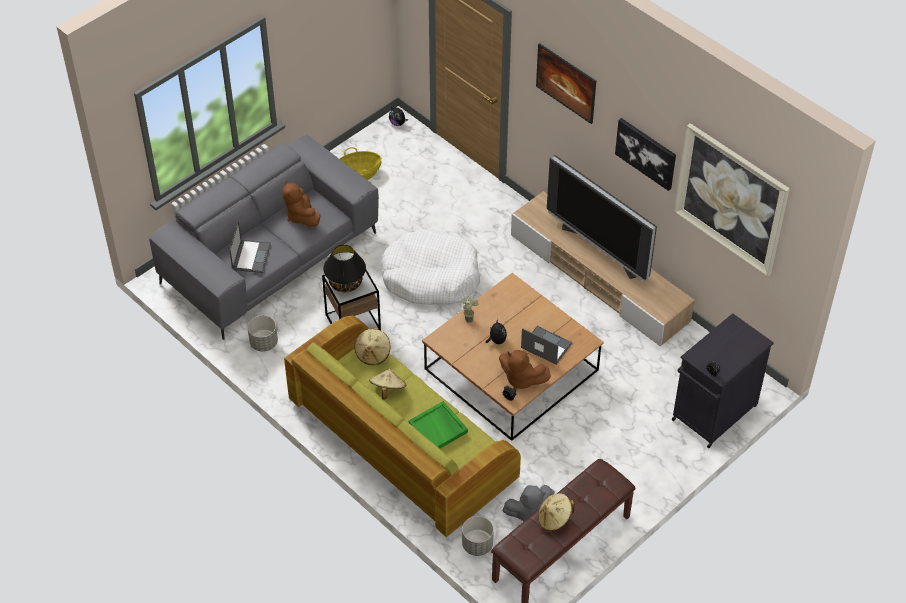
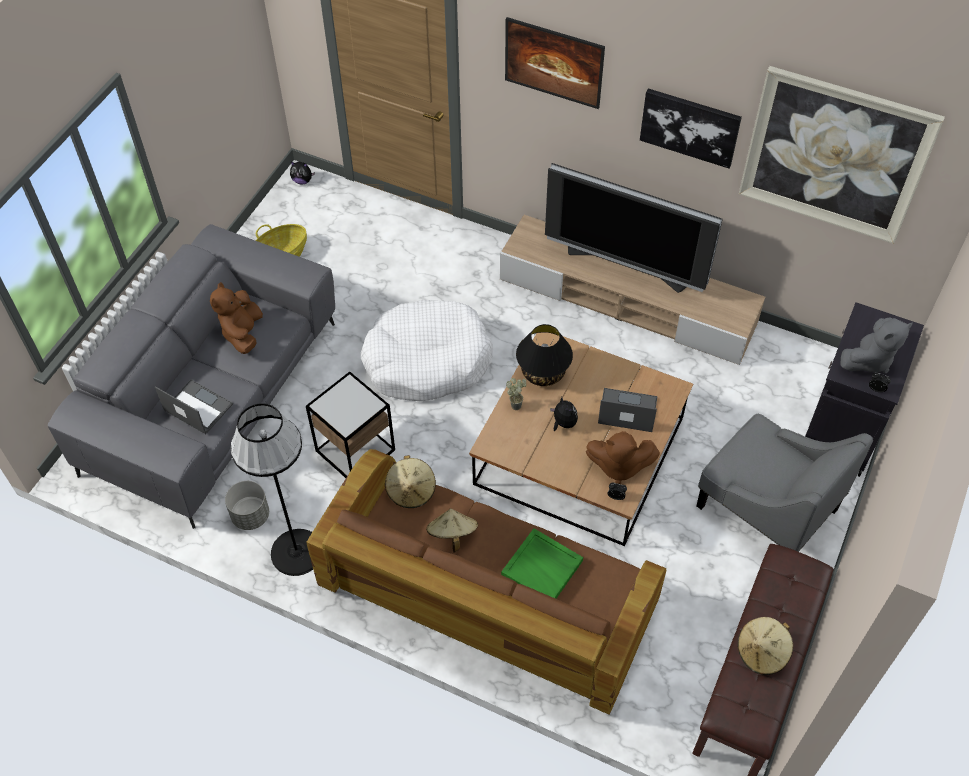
camera: 20 degrees left, 5 degrees up
laptop [229,221,271,273] -> laptop turned 45 degrees counterclockwise [155,380,233,434]
brown plush toy [282,181,321,227] -> brown plush toy turned 45 degrees clockwise [210,282,263,354]
green sofa [284,315,521,537] -> brown sofa [307,449,666,715]
black table lamp [323,245,366,292] -> black table lamp moved to [516,324,573,386]
grey planter [462,516,494,556] -> none
grey plush toy [502,485,555,521] -> grey plush toy moved to [840,317,913,373]
none -> black floor lamp [230,403,313,576]
none -> grey armchair [696,414,873,552]

